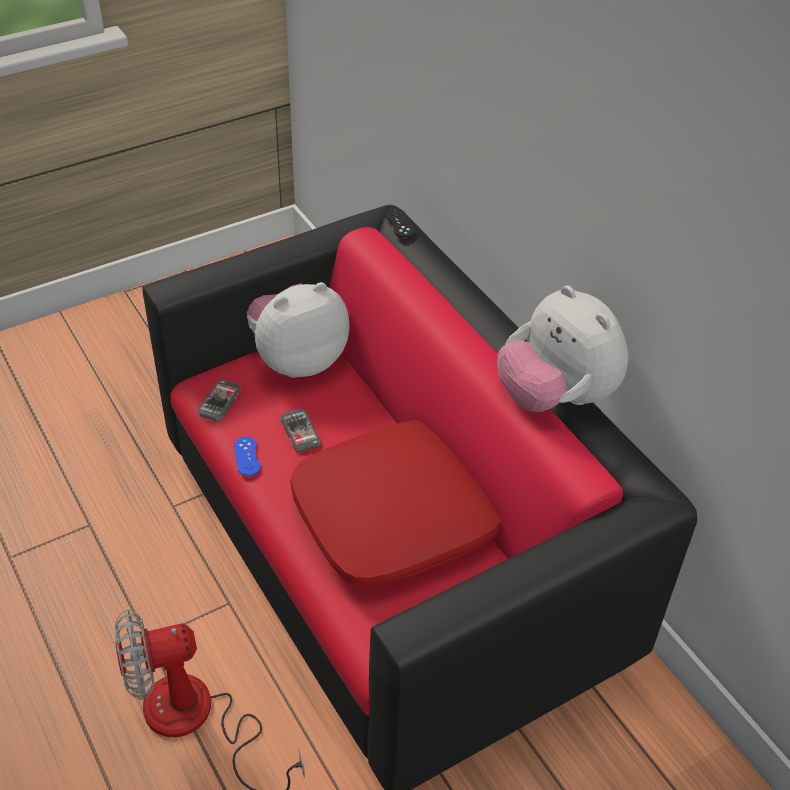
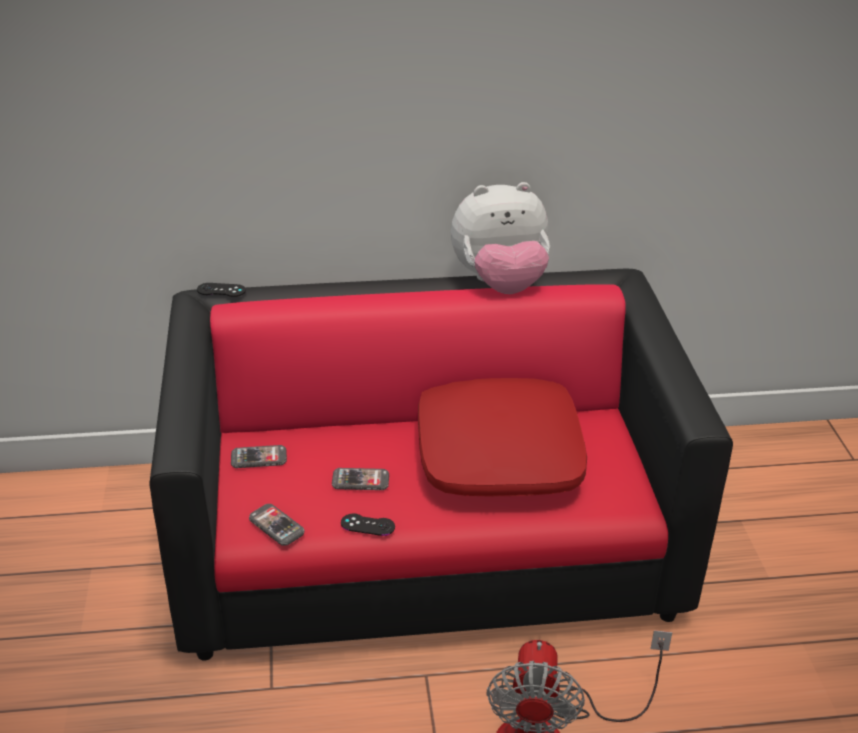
camera: 65 degrees left, 10 degrees down
blue game controller [234,437,261,476] -> black game controller [341,514,395,536]
plush toy [247,282,349,378] -> phone [231,445,287,468]

